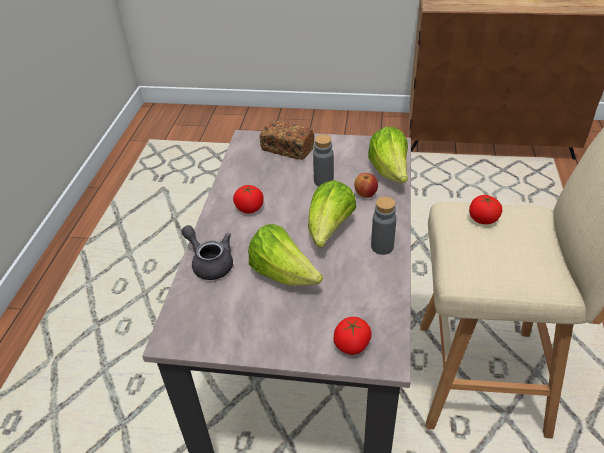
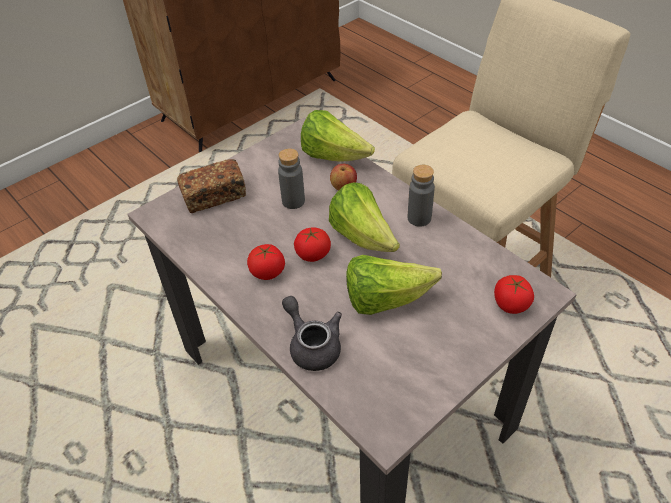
camera: 50 degrees left, 5 degrees up
grey teapot [181,225,233,280] -> grey teapot turned 60 degrees clockwise [282,296,342,371]
tomato [469,195,502,224] -> tomato moved to [294,227,331,262]

